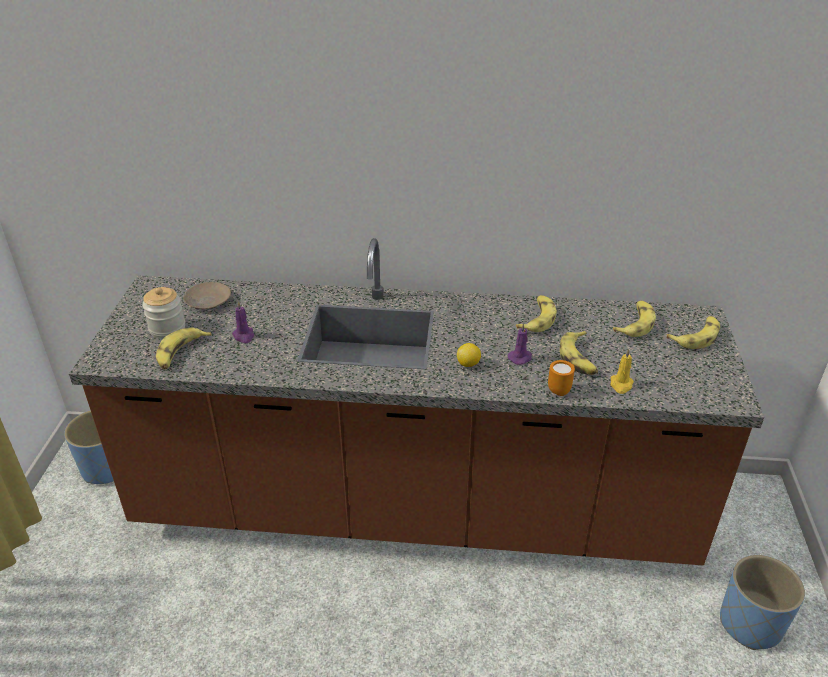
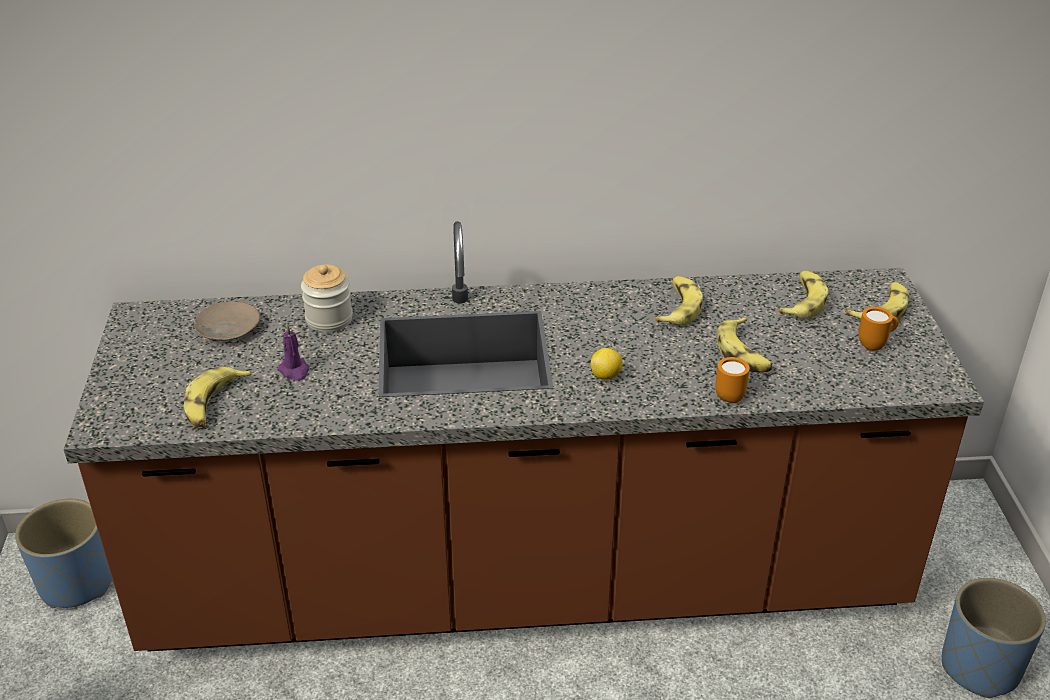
camera: 10 degrees left, 0 degrees up
jar [142,287,185,339] -> jar moved to [301,264,353,332]
purple candle [508,323,532,365] -> none
yellow candle [610,349,634,394] -> none
none -> orange mug [858,307,899,351]

